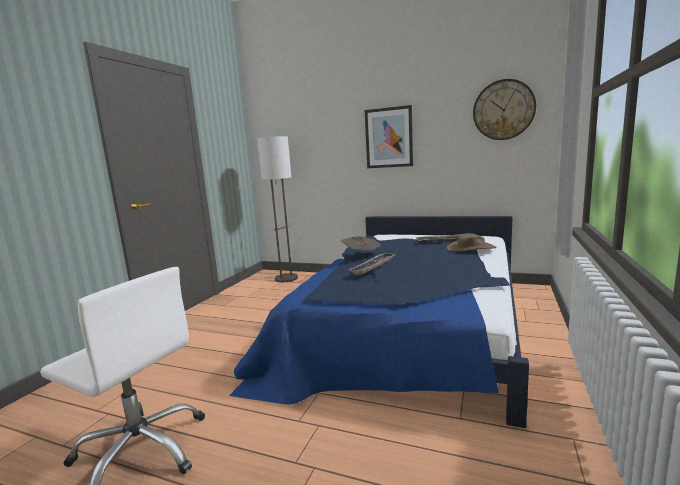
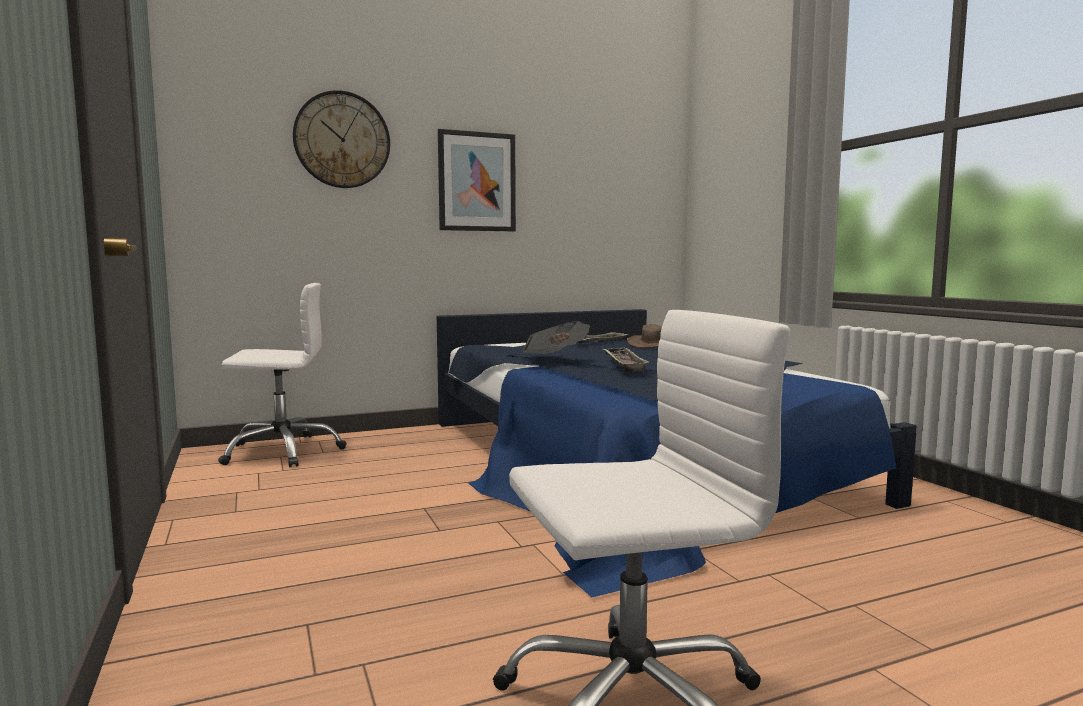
camera: 45 degrees left, 5 degrees down
floor lamp [257,136,298,282] -> white office chair [218,283,347,467]
wall clock [473,79,536,140] -> wall clock moved to [293,90,390,188]

